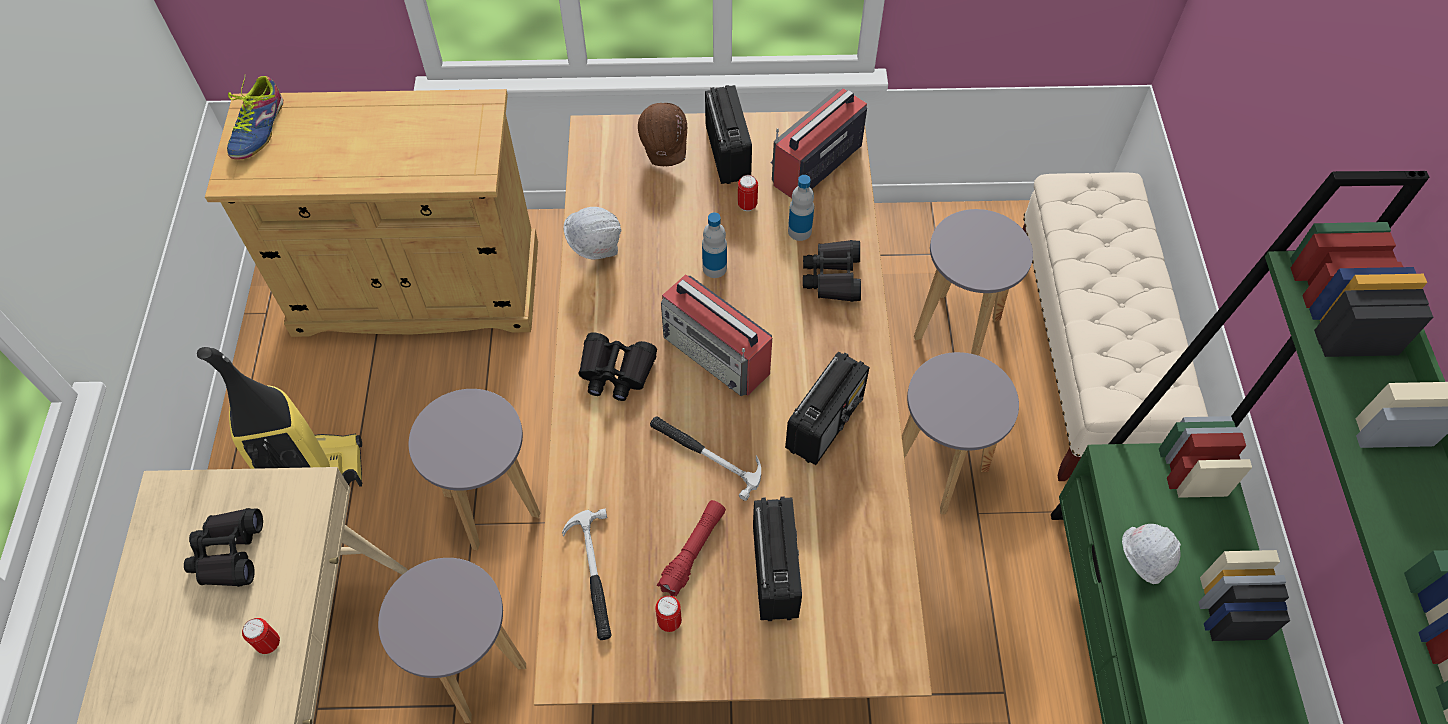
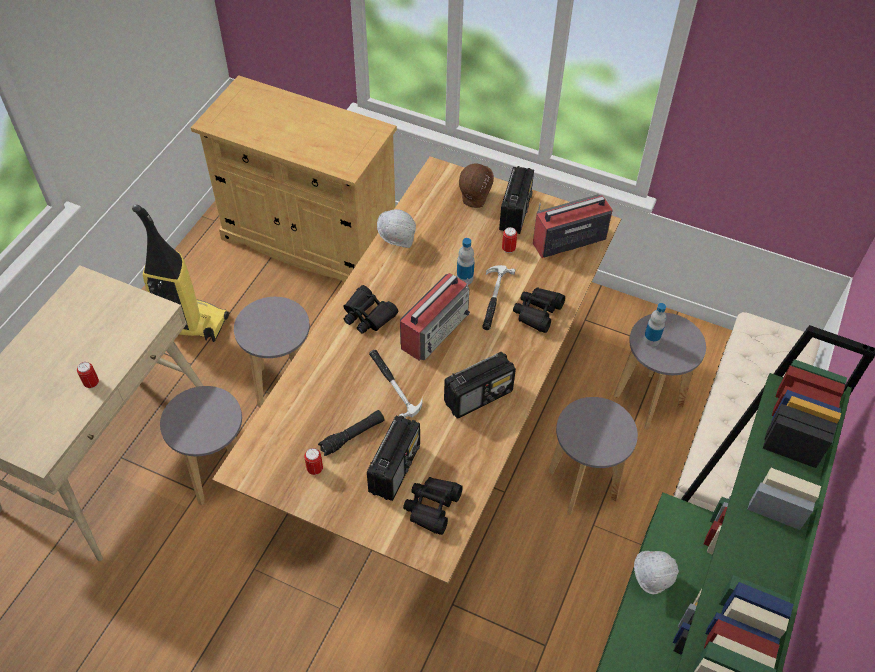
camera: 25 degrees right, 5 degrees down
black binoculars [184,508,263,587] -> black binoculars moved to [403,477,463,535]
shoe [227,76,283,160] -> none
hammer [562,509,612,640] -> hammer moved to [482,265,516,330]
red flashlight [657,500,726,597] -> black flashlight [318,410,384,456]
radio [661,274,772,396] -> radio turned 120 degrees counterclockwise [400,273,470,361]
bottle [788,175,814,241] -> bottle moved to [643,303,666,346]

